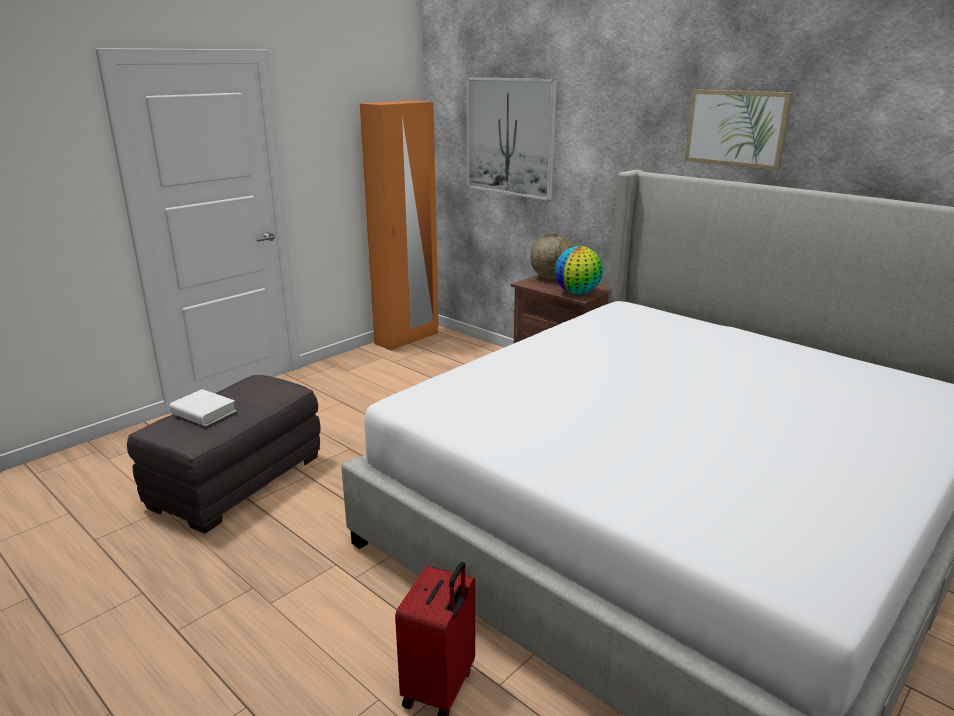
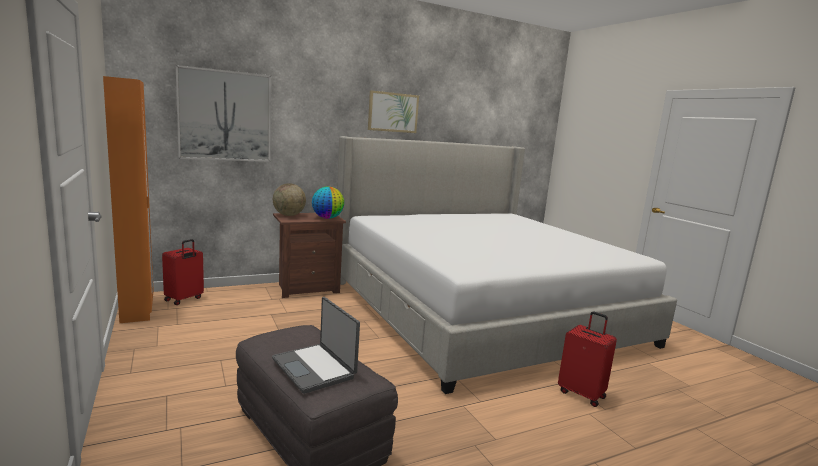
camera: 70 degrees left, 10 degrees down
white book [169,389,236,426] -> laptop [272,297,360,394]
none -> red suitcase [162,239,204,305]

